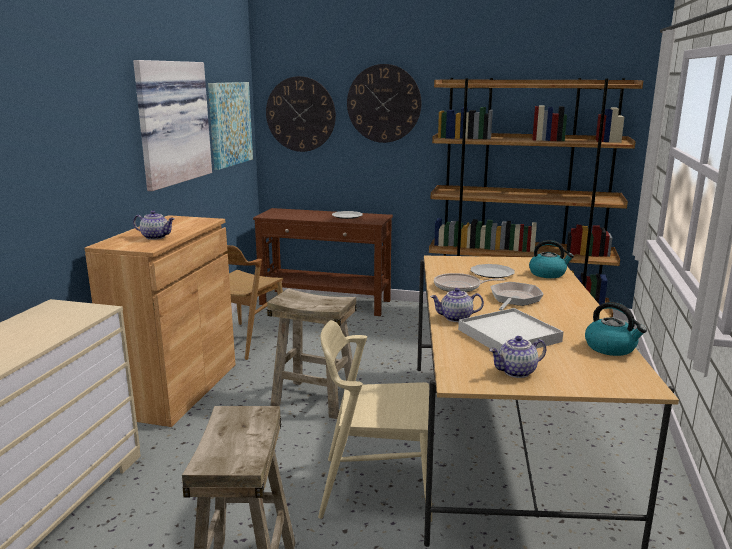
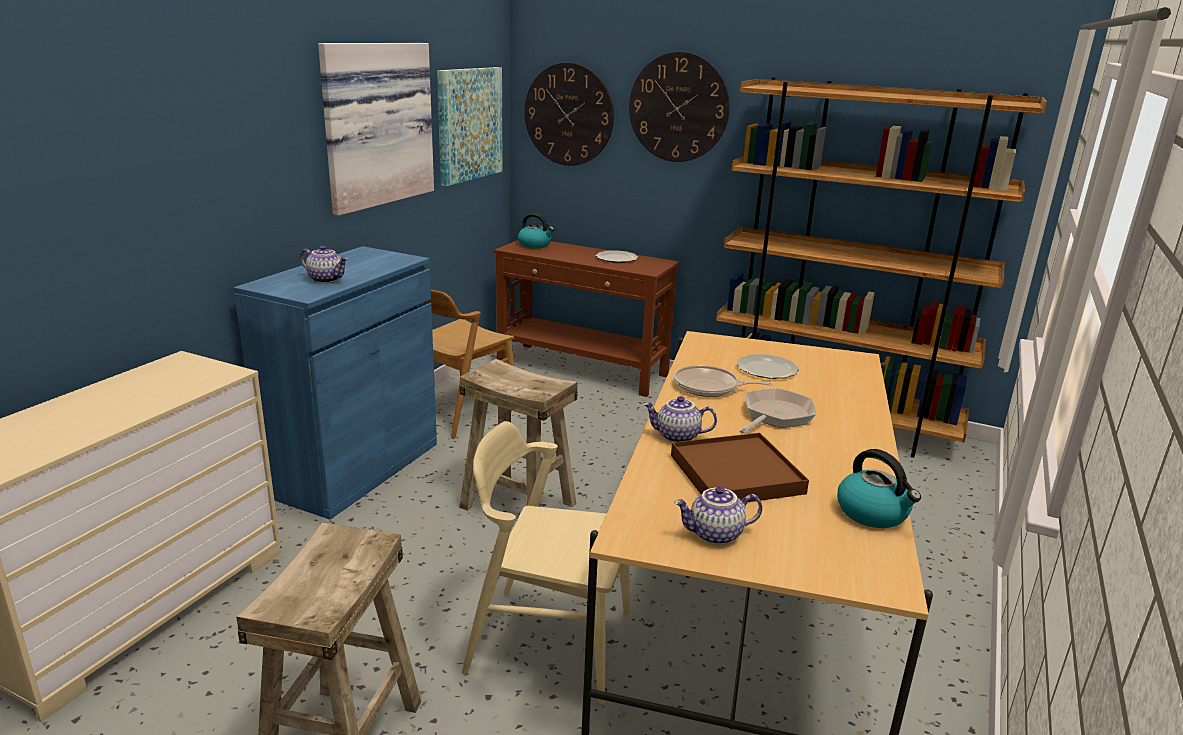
camera: 10 degrees right, 5 degrees up
brown cabinet [85,215,235,427] -> blue cabinet [234,246,437,520]
white tray [458,308,563,352] -> brown tray [671,433,809,502]
kettle [529,240,574,278] -> kettle moved to [518,213,554,248]

